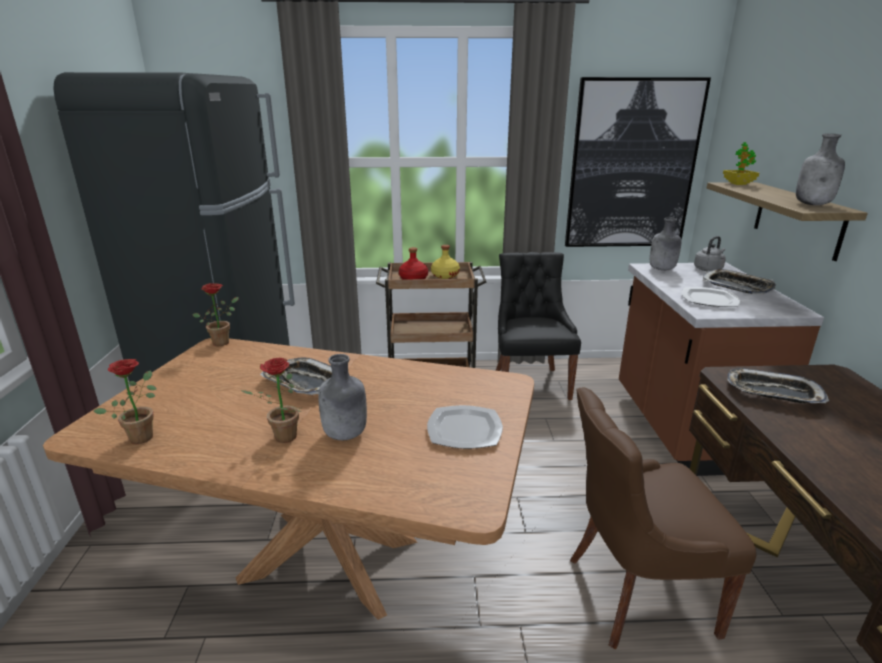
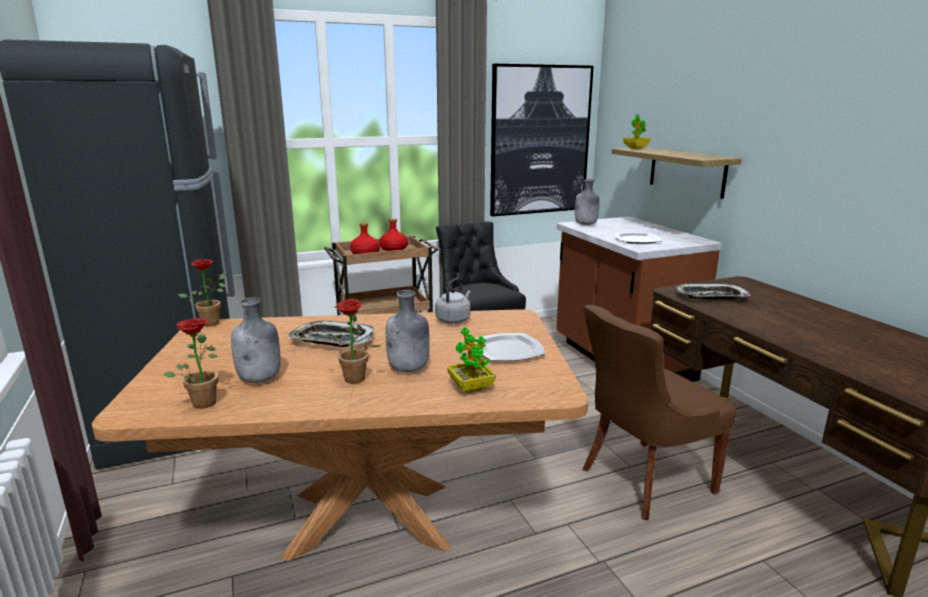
camera: 20 degrees left, 5 degrees down
yellow bottle [431,245,460,279] -> red bottle [379,219,408,251]
grey kettle [694,236,726,271] -> grey kettle moved to [435,278,471,324]
tray [703,269,776,294] -> none
grey bottle [796,134,845,205] -> grey bottle moved to [231,297,281,383]
none -> potted plant [447,327,496,393]

